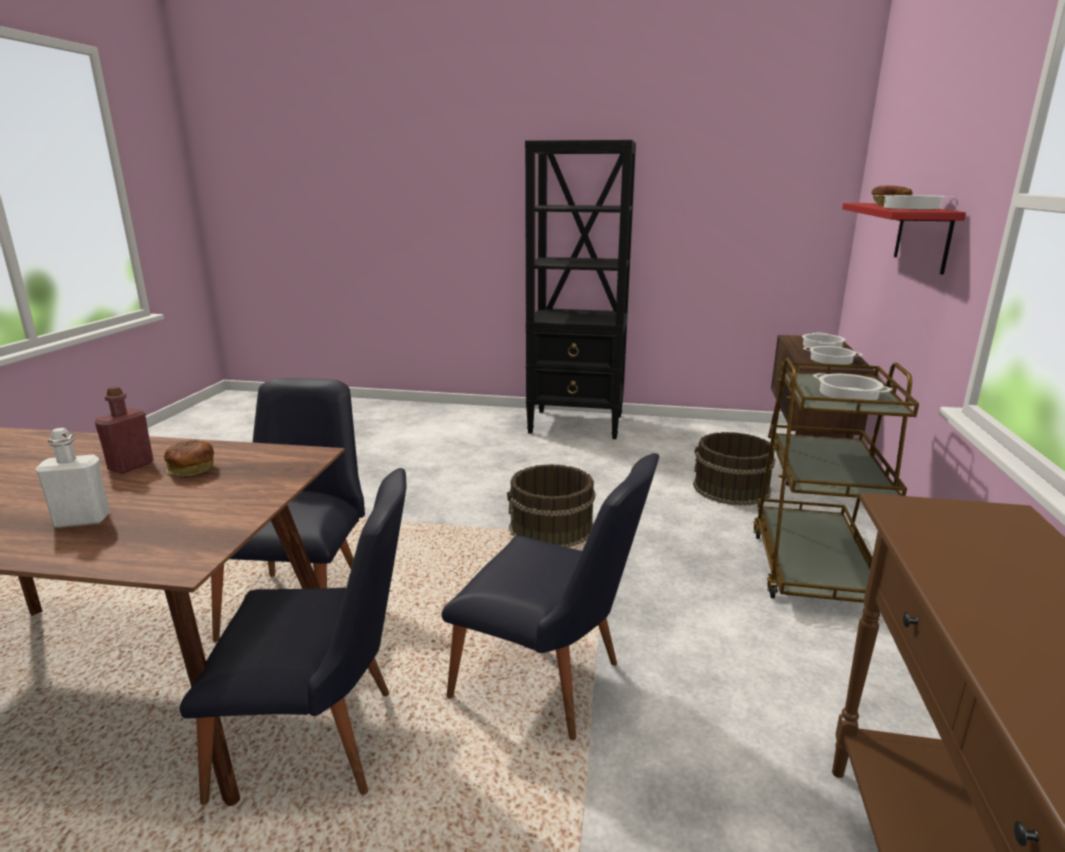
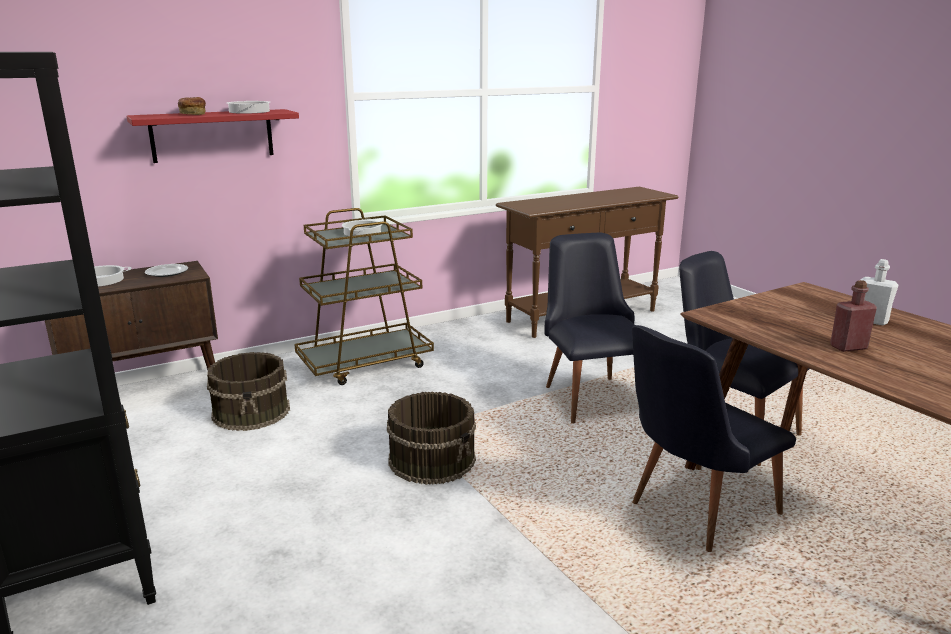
camera: 130 degrees left, 0 degrees up
bread [164,440,214,476] -> none
cooking pot [803,346,863,365] -> plate [145,264,188,277]

